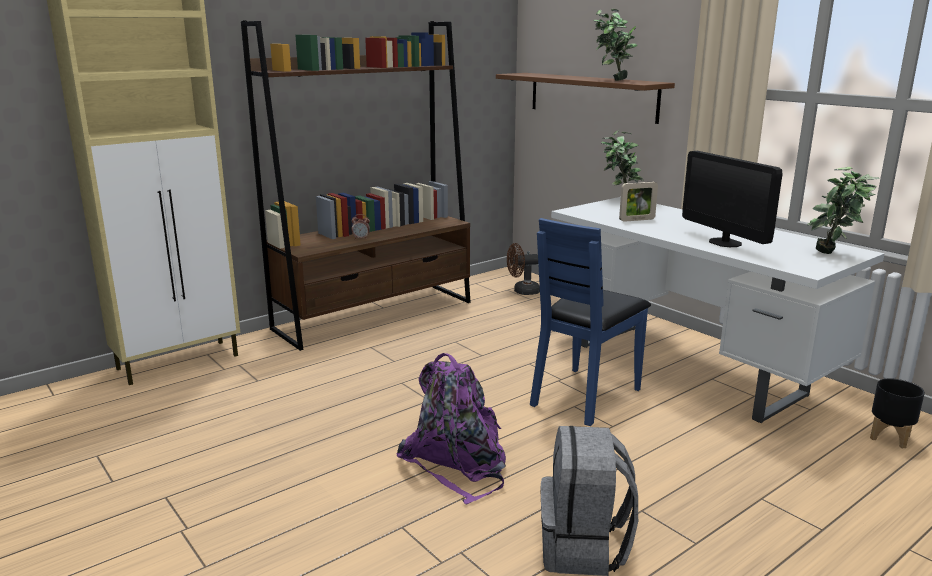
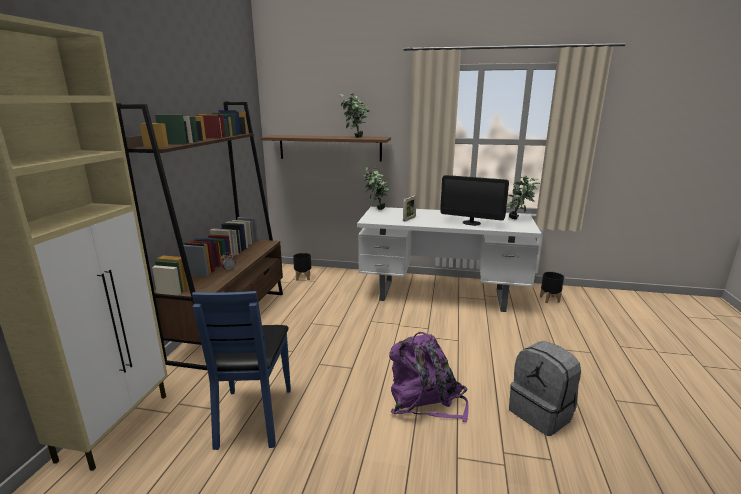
camera: 40 degrees left, 0 degrees up
brown fan [507,243,540,295] -> black planter [293,253,311,281]
blue chair [530,218,651,426] -> blue chair moved to [192,291,291,450]

